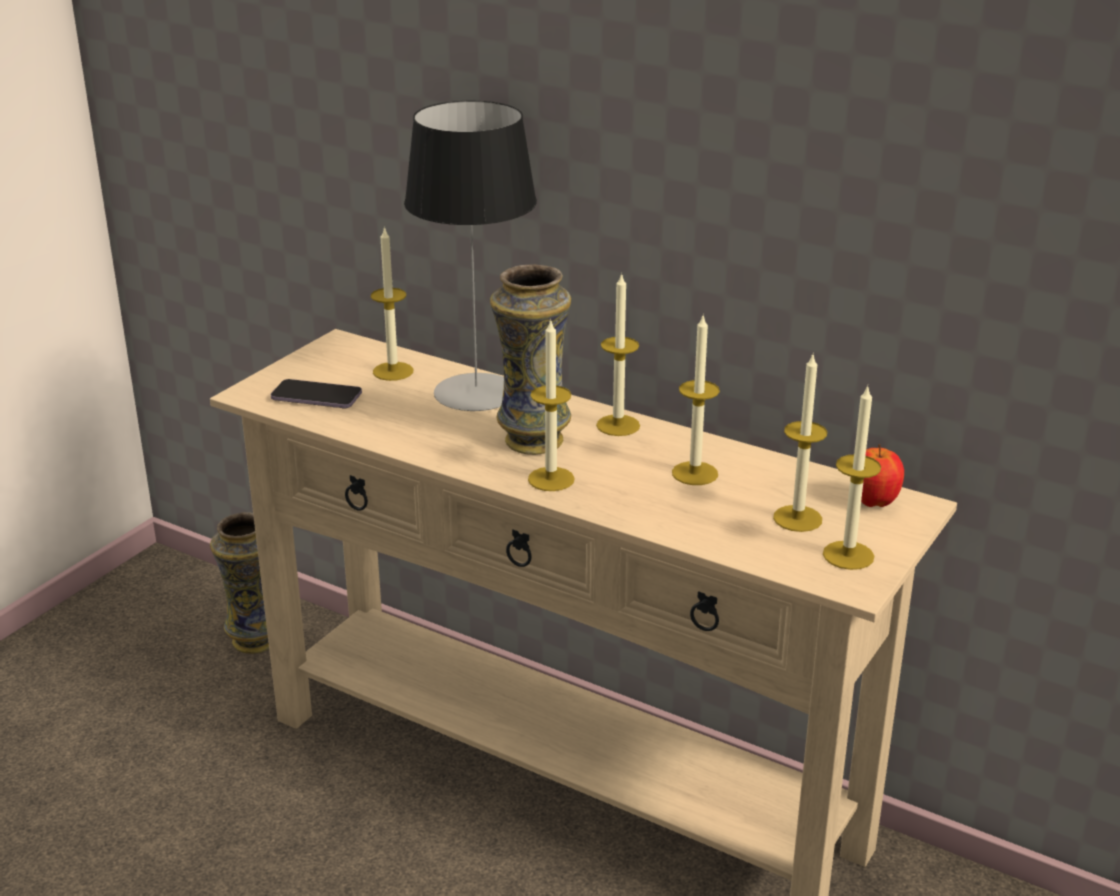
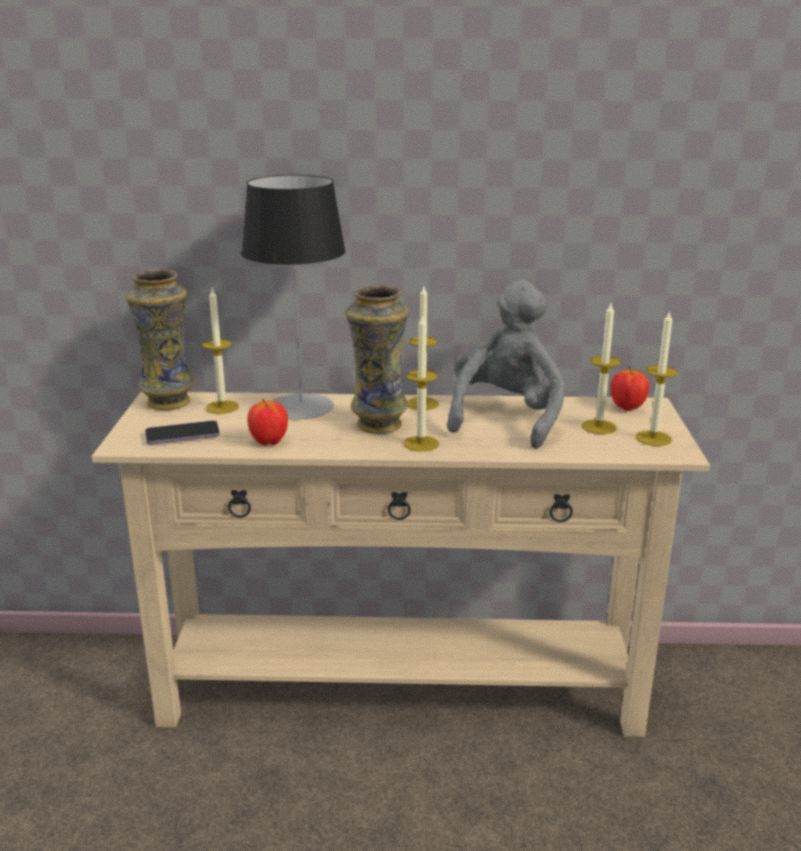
camera: 30 degrees left, 5 degrees down
vase [210,512,269,654] -> vase moved to [126,269,194,410]
candle [672,314,720,485] -> grey plush toy [447,279,566,449]
none -> apple [247,399,288,446]

